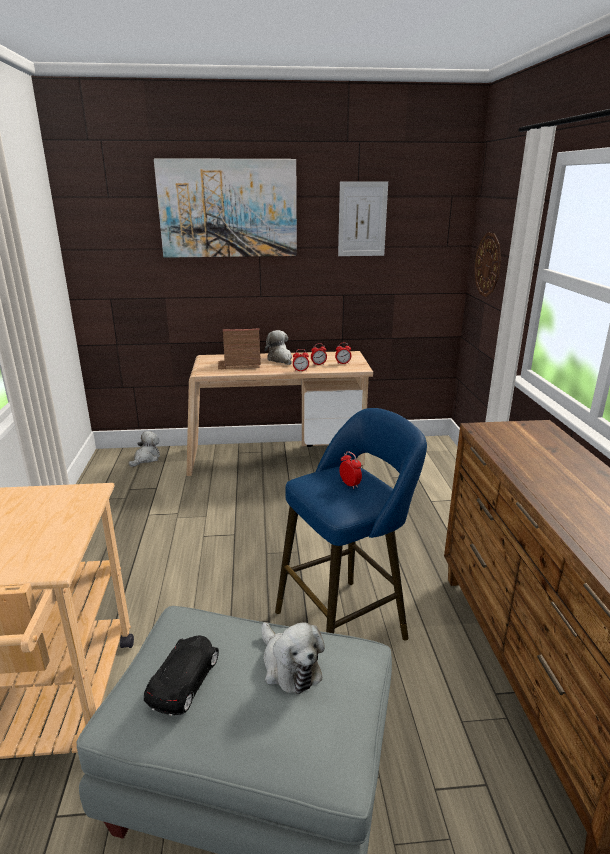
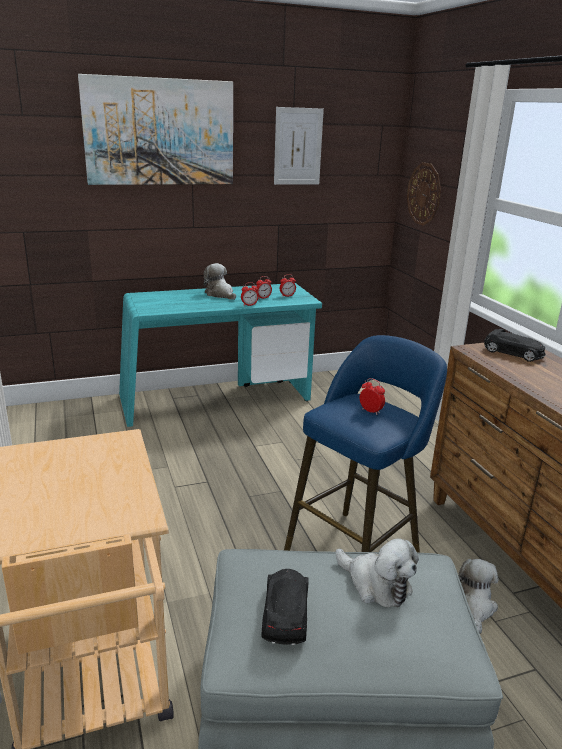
camera: 15 degrees left, 0 degrees up
plush toy [129,431,160,467] -> plush toy moved to [458,559,499,634]
beige desk [186,351,373,476] -> turquoise desk [119,283,322,427]
toy house [218,328,261,369] -> none
none -> black toy car [484,329,546,362]

